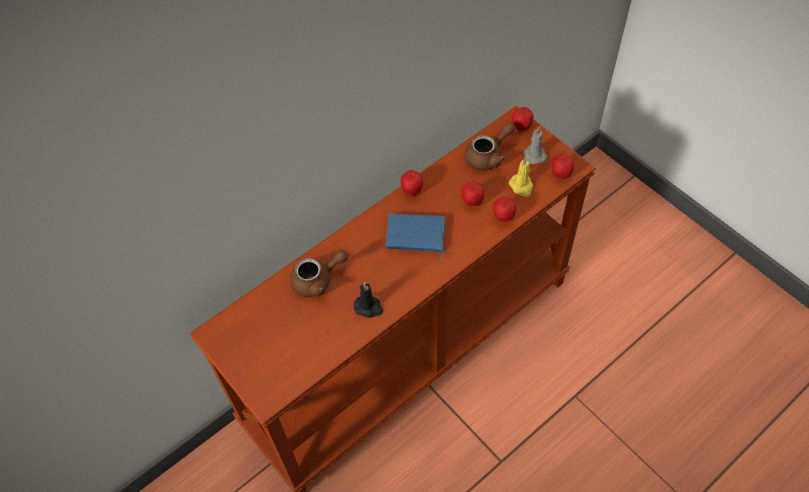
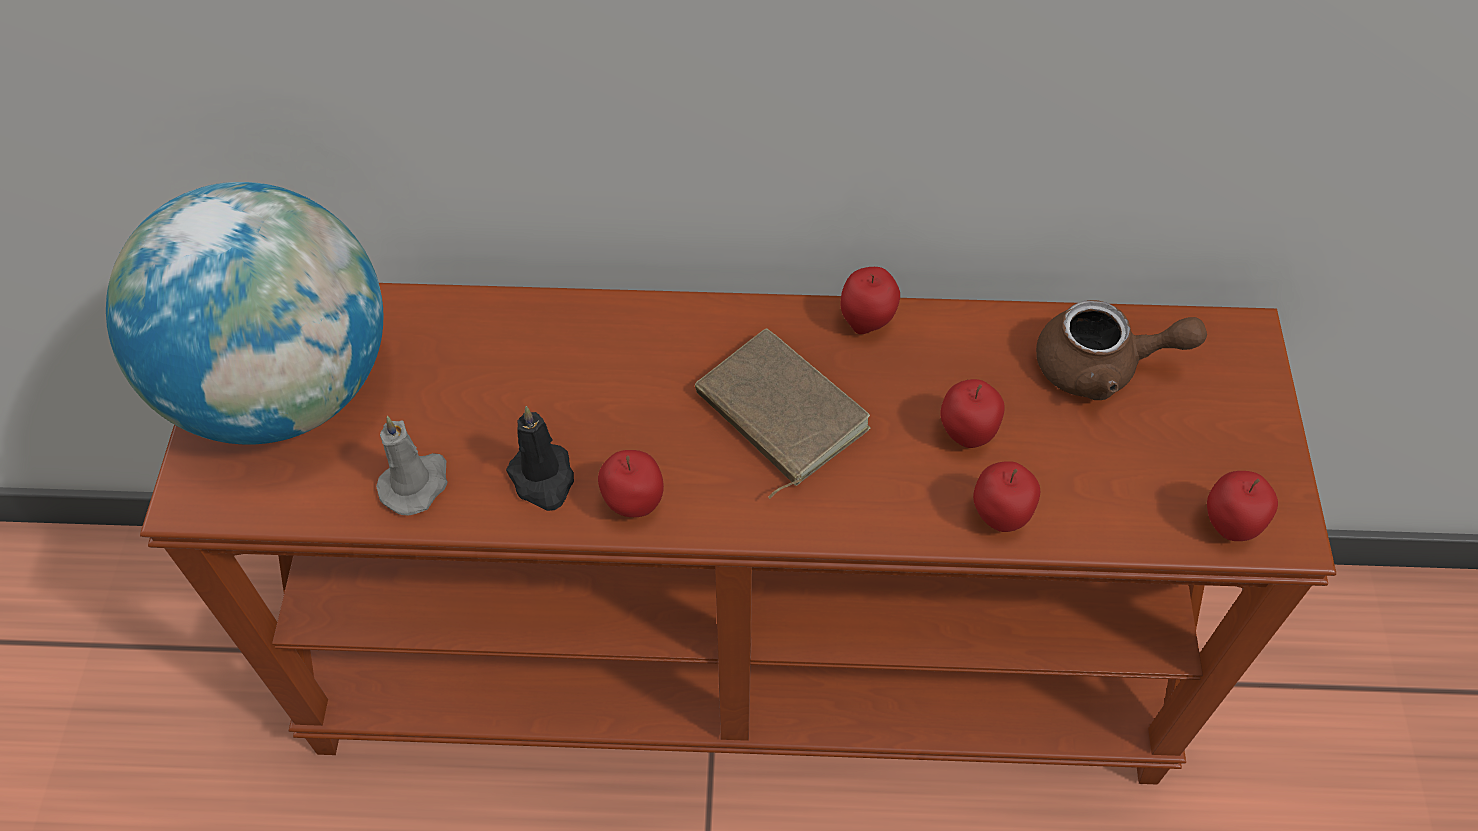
camera: 40 degrees right, 0 degrees up
brown teapot [290,250,348,297] -> none
blue book [386,214,446,261] -> brown book [695,328,871,499]
yellow candle [509,157,533,197] -> none
apple [512,107,533,131] -> apple moved to [598,450,664,517]
grey candle [524,126,547,164] -> grey candle moved to [376,416,448,516]
none -> globe [106,182,383,444]

